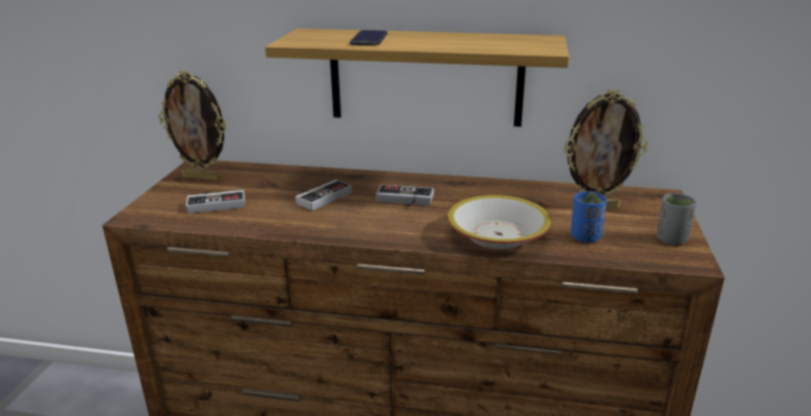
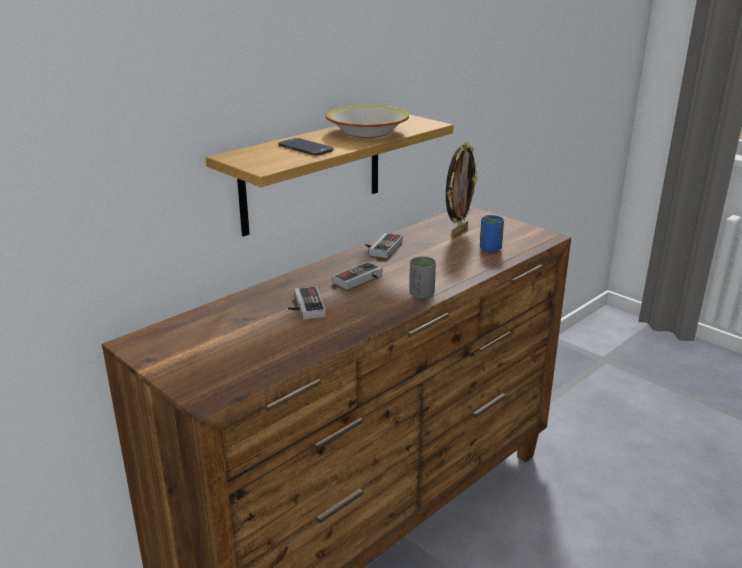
camera: 55 degrees left, 0 degrees up
picture frame [159,70,226,181] -> none
game controller [186,190,245,214] -> game controller moved to [365,233,403,258]
bowl [447,195,551,249] -> bowl moved to [326,105,409,138]
grey cup [656,193,697,245] -> grey cup moved to [409,256,436,299]

